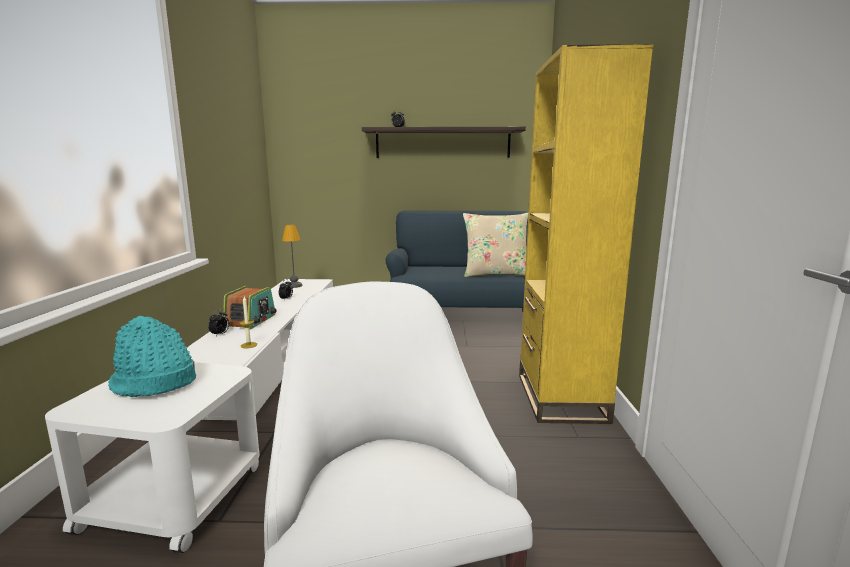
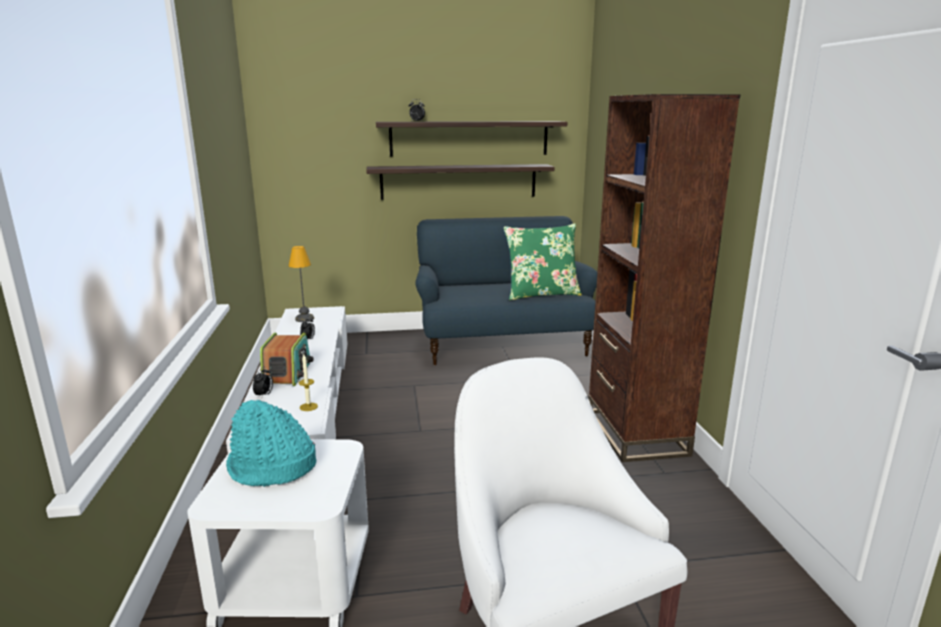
camera: 10 degrees left, 5 degrees up
beige pillow [463,213,528,277] -> green pillow [504,223,582,301]
yellow bookcase [519,44,654,424] -> brown bookcase [588,94,740,462]
none -> shelf [366,164,555,200]

